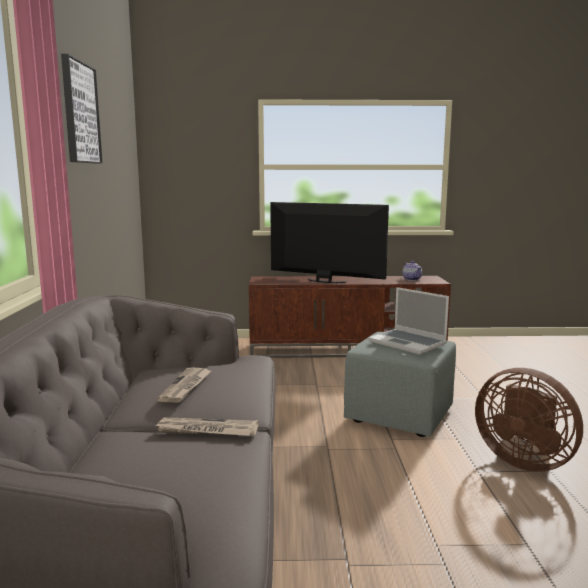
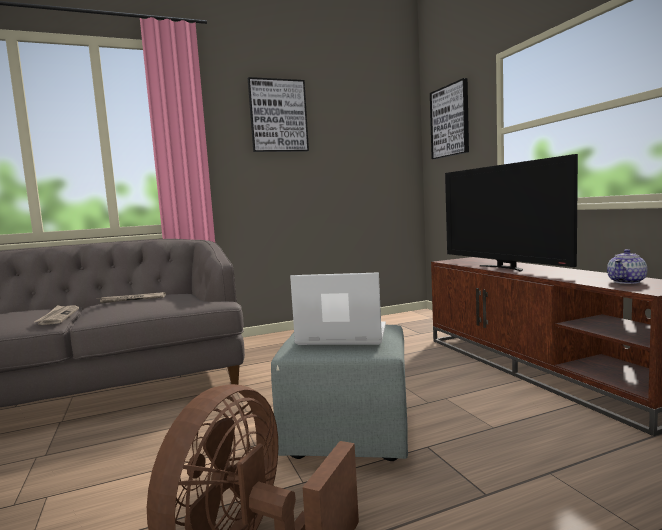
camera: 70 degrees right, 5 degrees down
television [270,202,389,283] -> television turned 150 degrees clockwise [445,154,578,272]
laptop [369,287,449,354] -> laptop turned 75 degrees clockwise [290,272,386,345]
none -> picture [430,78,469,159]

